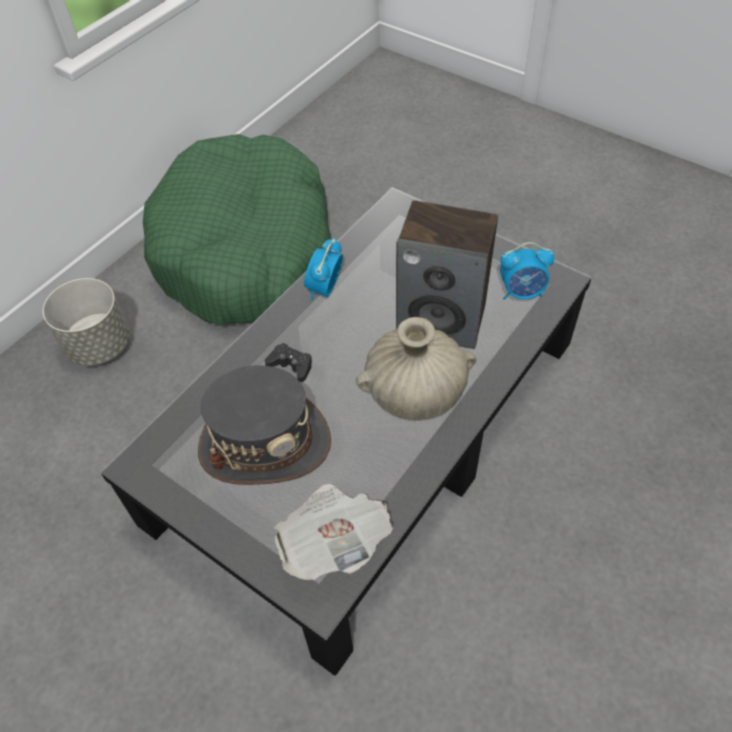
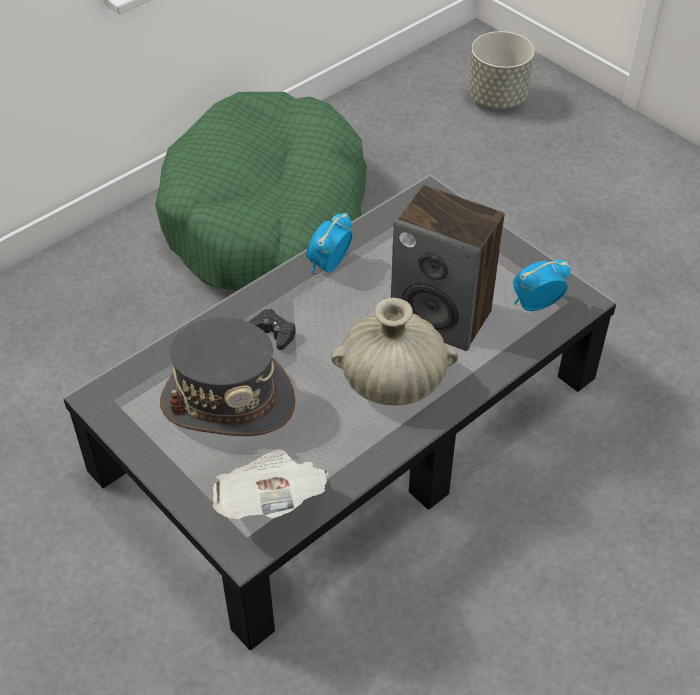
camera: 10 degrees right, 5 degrees down
grey planter [42,278,130,366] -> grey planter moved to [468,31,535,109]
alarm clock [500,242,554,300] -> alarm clock turned 150 degrees clockwise [513,260,571,311]

